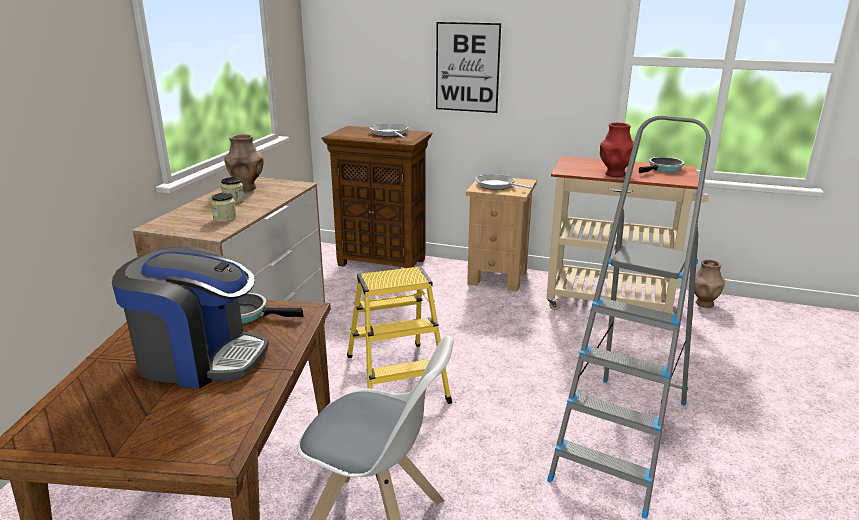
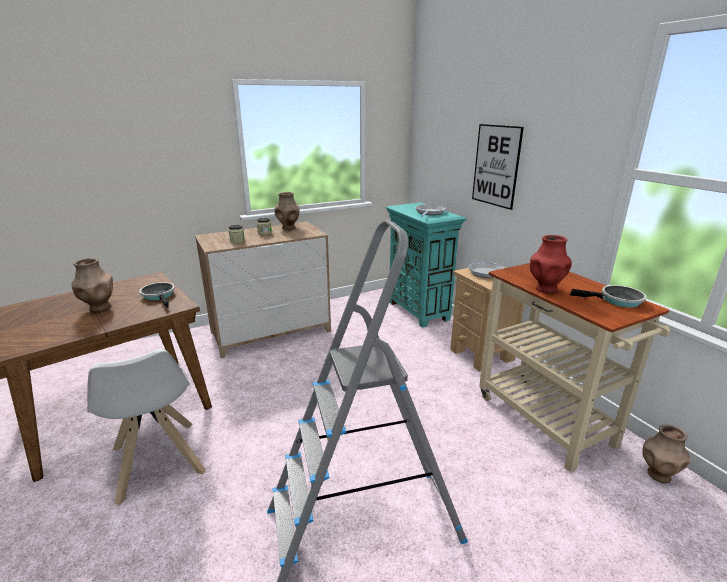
camera: 45 degrees right, 0 degrees up
coffee machine [112,246,269,389] -> brown vase [71,258,113,312]
brown cabinet [321,126,432,268] -> turquoise cabinet [385,202,467,328]
yellow step ladder [347,266,452,404] -> none

